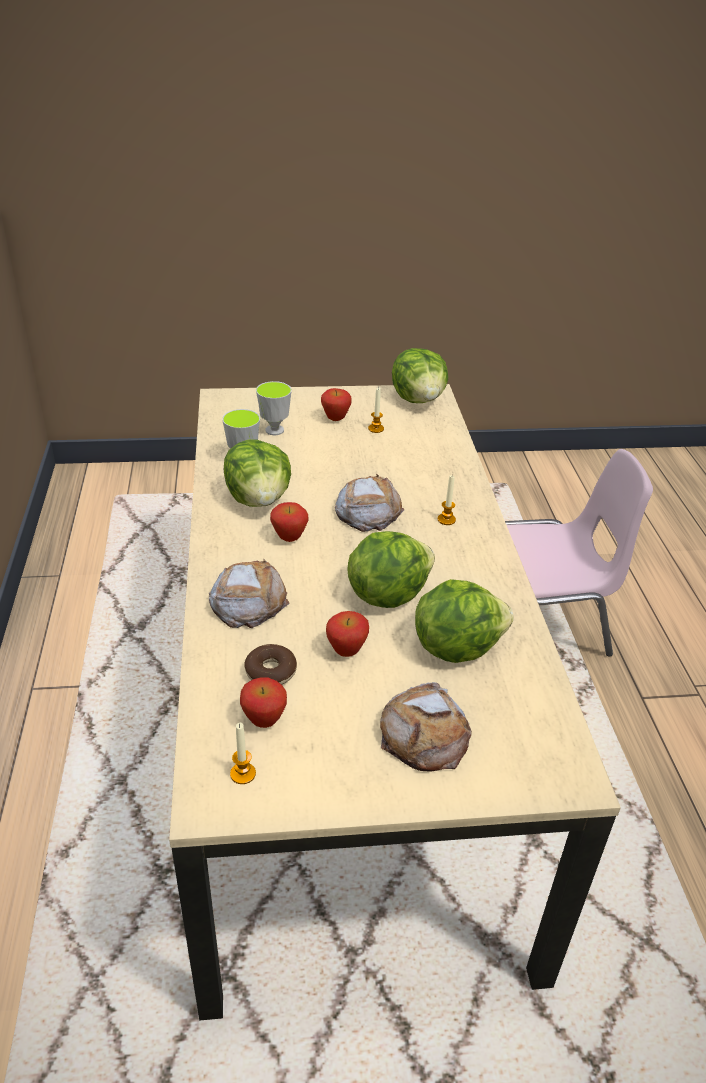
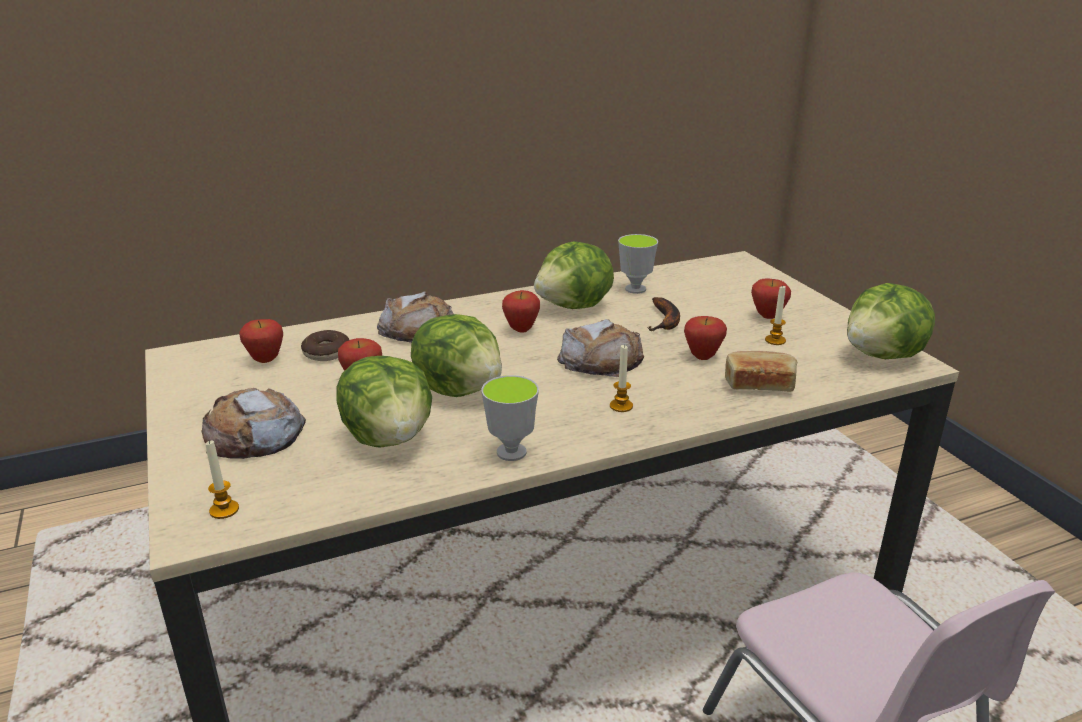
camera: 75 degrees right, 10 degrees down
candle [230,723,256,784] -> candle moved to [206,441,239,519]
cup [256,381,292,435] -> cup moved to [481,375,539,461]
none -> banana [648,297,680,331]
none -> apple [684,316,727,360]
none -> bread [725,351,797,392]

